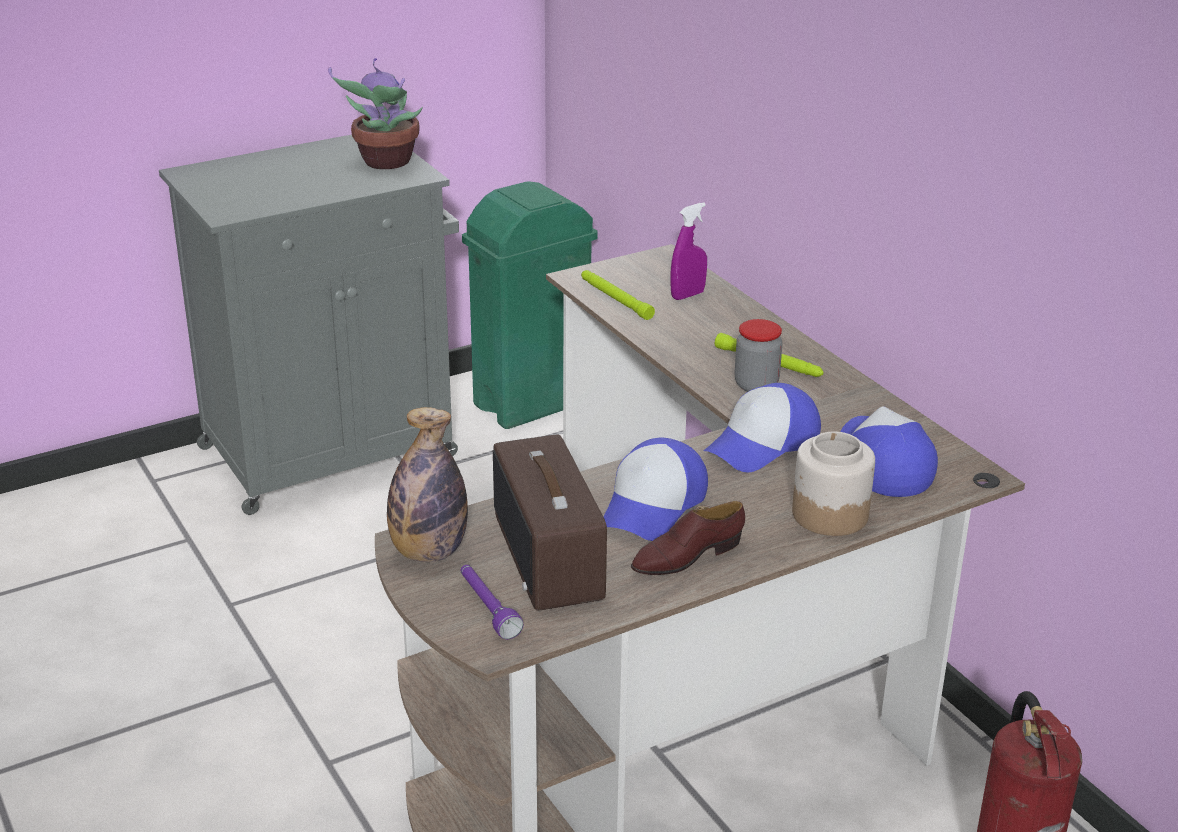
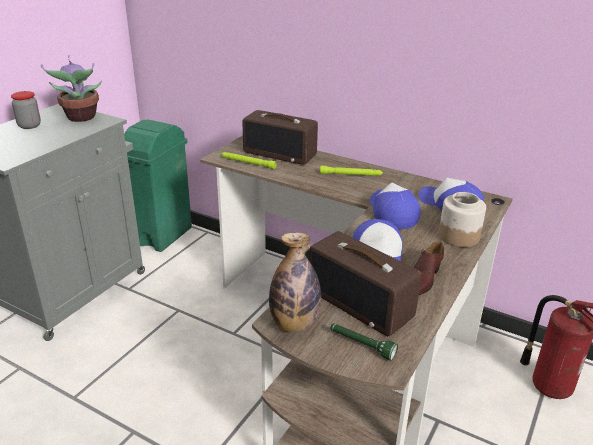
camera: 30 degrees left, 0 degrees up
purple flashlight [461,565,524,639] -> green flashlight [330,323,398,361]
purple spray bottle [670,202,707,300] -> radio [242,110,318,165]
cap [704,383,821,472] -> cap turned 150 degrees clockwise [370,183,421,229]
jar [735,319,782,392] -> jar moved to [11,91,41,129]

